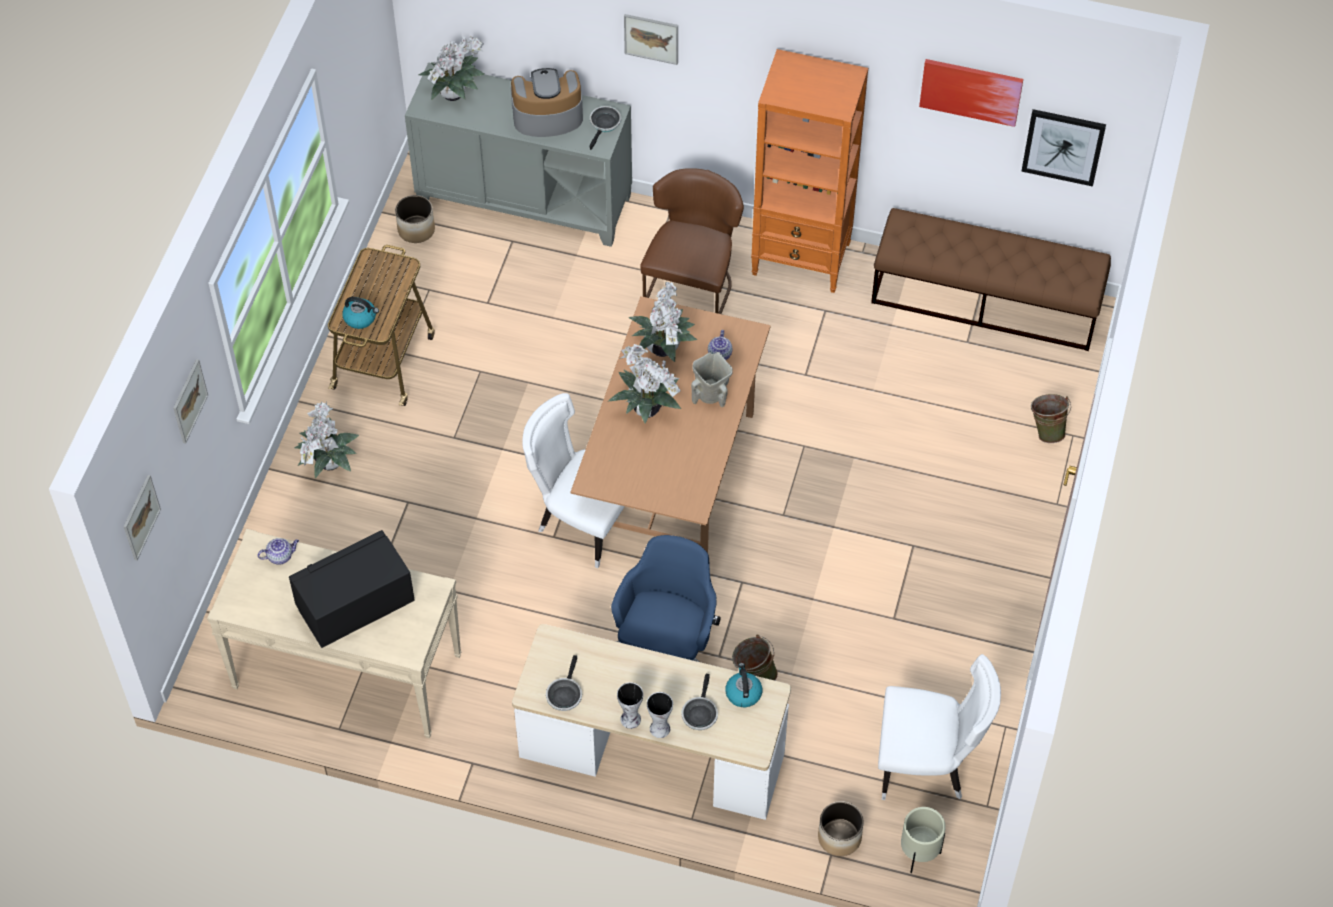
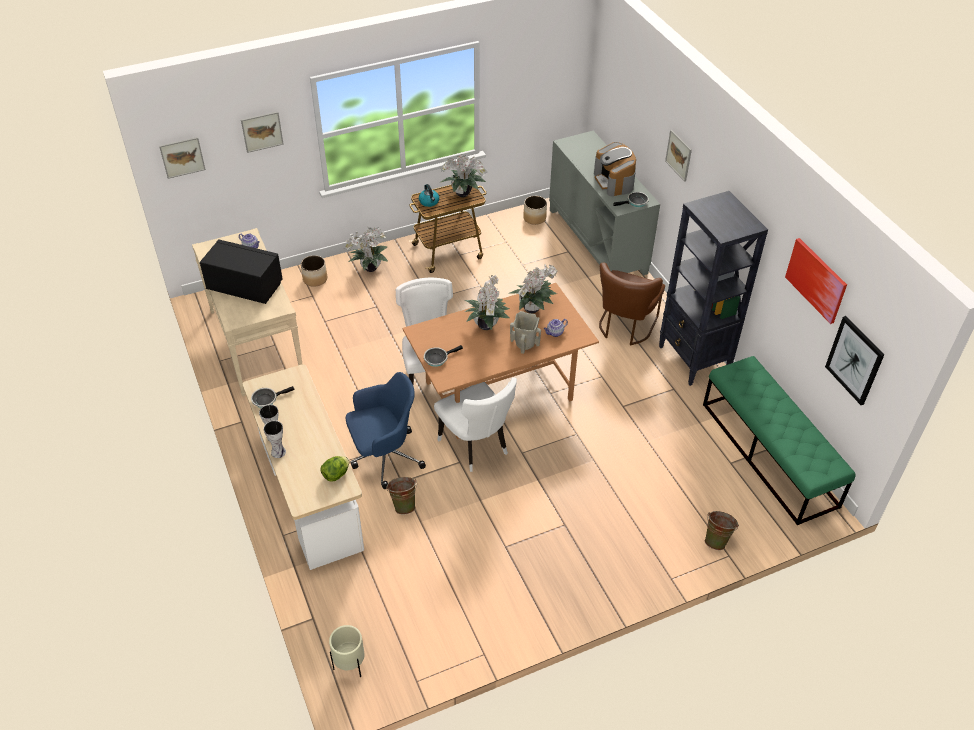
camera: 50 degrees right, 10 degrees down
potted plant [418,37,484,101] -> potted plant moved to [440,154,488,197]
coffee machine [511,68,583,137] -> coffee machine turned 150 degrees counterclockwise [594,142,636,196]
brown chair [640,168,744,314] -> brown chair turned 135 degrees clockwise [599,263,665,345]
frying pan [681,674,718,730] -> frying pan moved to [424,345,463,367]
kettle [725,663,762,707] -> lettuce [320,456,349,482]
orange bookcase [751,49,868,293] -> black bookcase [659,191,768,386]
planter [818,801,864,856] -> planter moved to [301,255,327,287]
brown bench [871,208,1111,351] -> green bench [703,356,856,525]
white chair [878,654,1001,800] -> white chair moved to [434,377,517,472]

